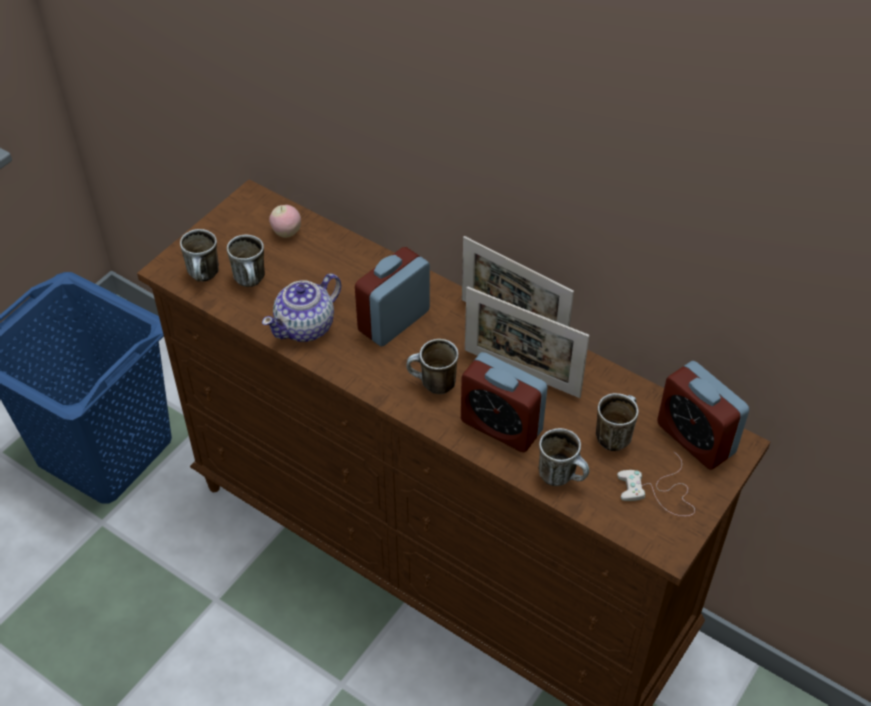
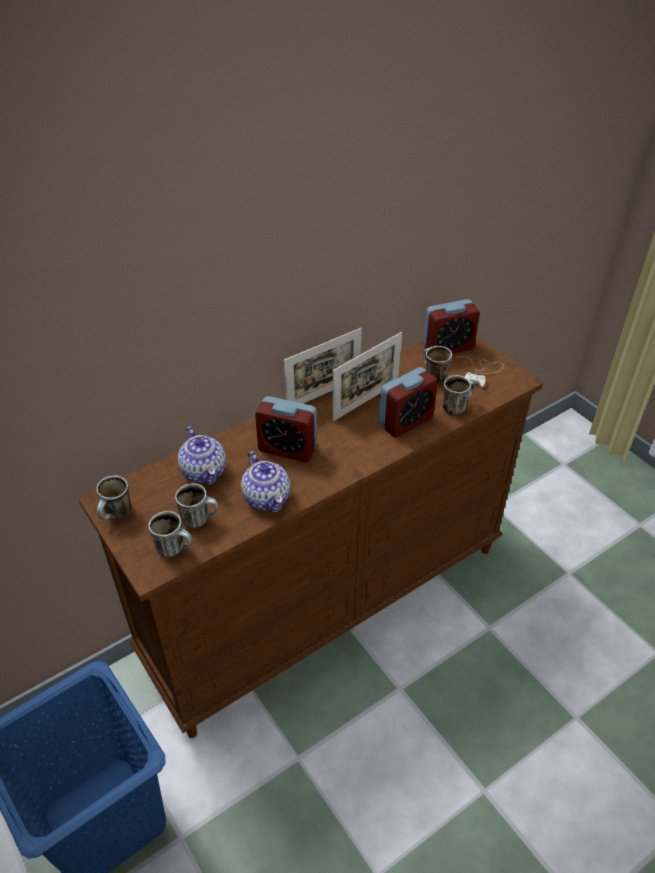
camera: 70 degrees left, 5 degrees down
apple [269,205,301,238] -> none
alarm clock [355,247,430,346] -> alarm clock turned 45 degrees counterclockwise [255,396,317,462]
mug [406,339,459,394] -> mug moved to [96,476,132,520]
none -> teapot [178,426,226,485]

